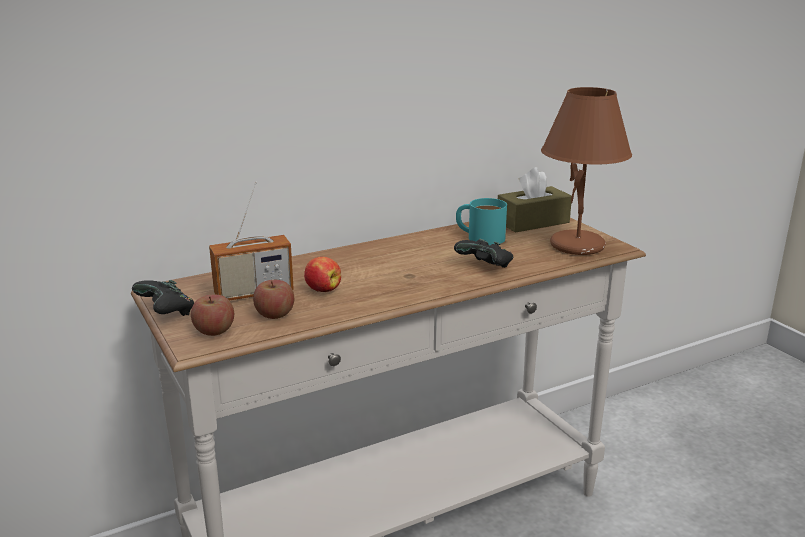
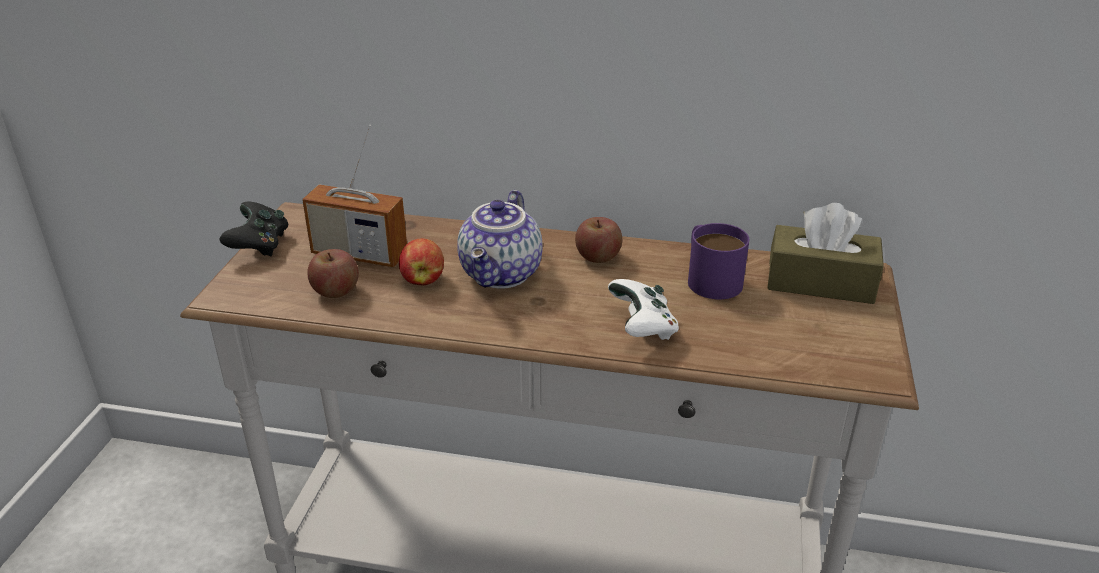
camera: 40 degrees right, 10 degrees up
apple [191,295,234,336] -> apple moved to [575,217,622,263]
black game controller [454,239,513,268] -> white game controller [608,279,679,340]
turquoise mug [456,198,507,245] -> purple mug [688,223,749,299]
brown table lamp [541,87,632,255] -> none
none -> teapot [457,190,543,289]

